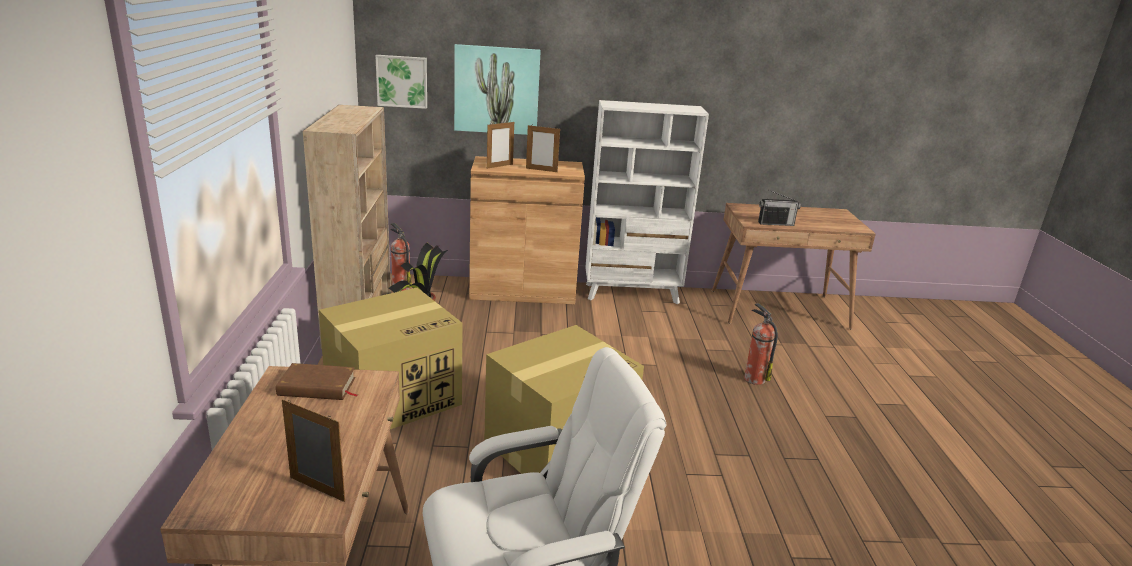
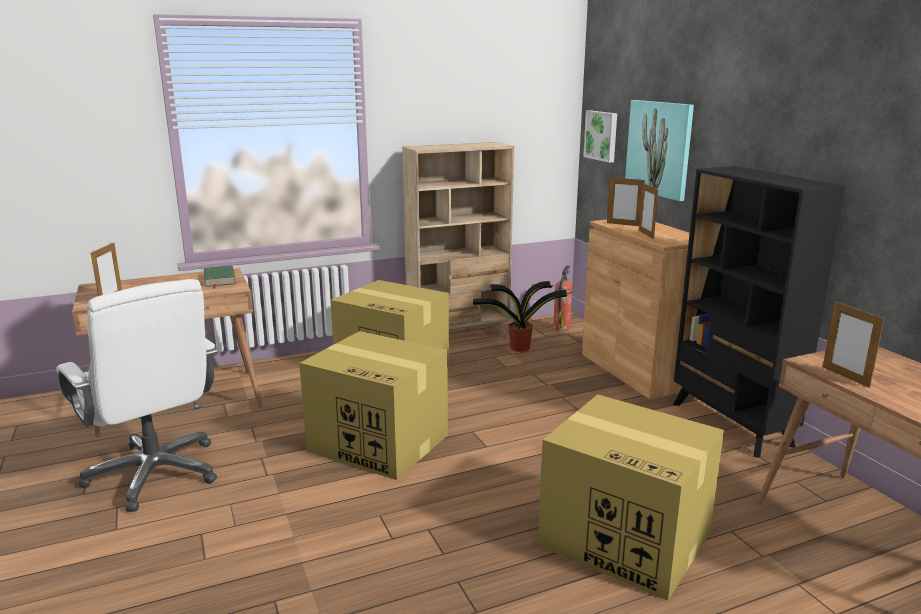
camera: 70 degrees right, 5 degrees down
brown book [276,363,357,400] -> green book [204,266,236,289]
white bookcase [585,100,709,304] -> black bookcase [673,166,845,458]
fire extinguisher [744,303,778,385] -> cardboard box [538,394,724,601]
radio [758,190,801,226] -> picture frame [823,301,884,388]

